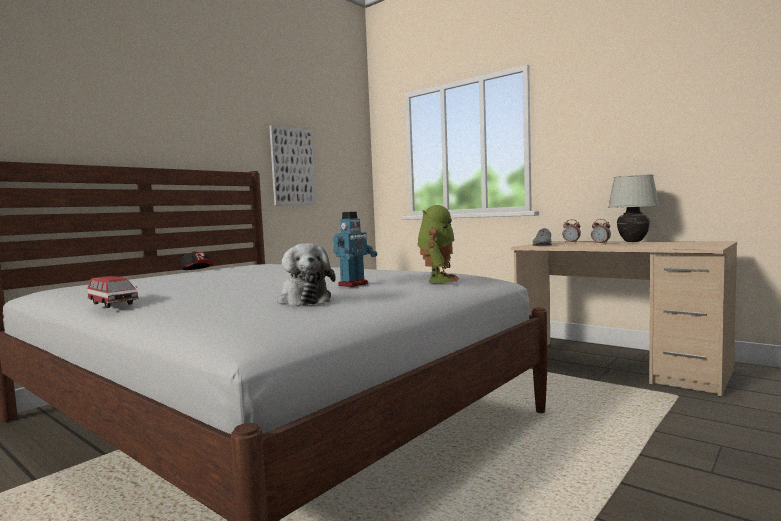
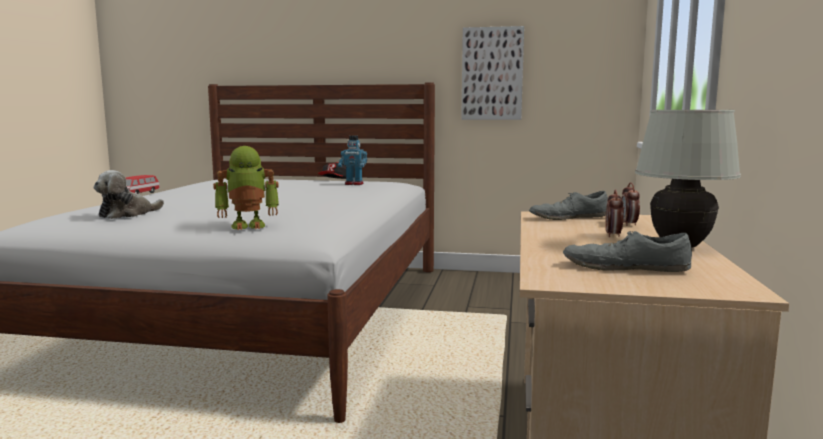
camera: 60 degrees right, 5 degrees up
toy robot [333,212,377,287] -> toy robot moved to [338,136,367,185]
none -> grey shoe [563,231,692,272]

